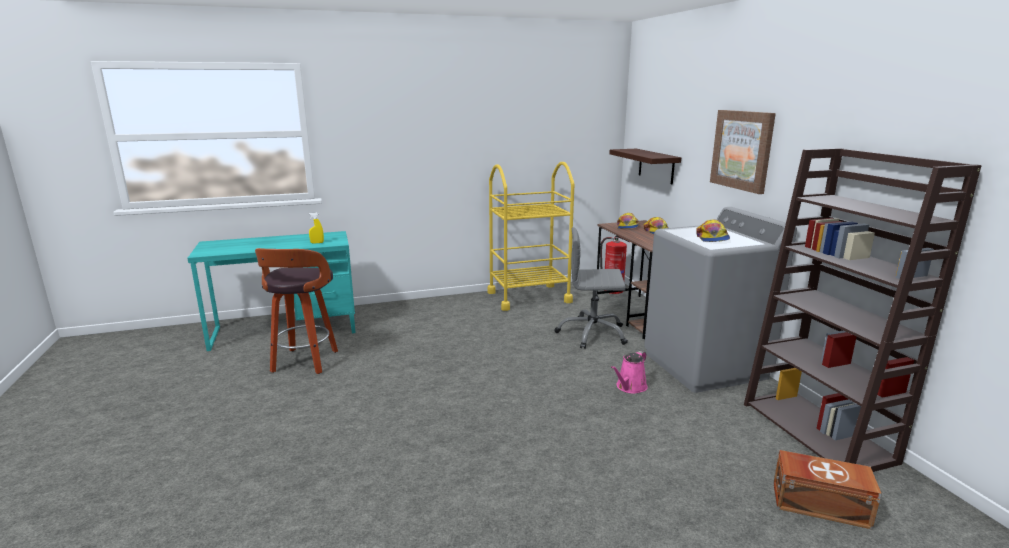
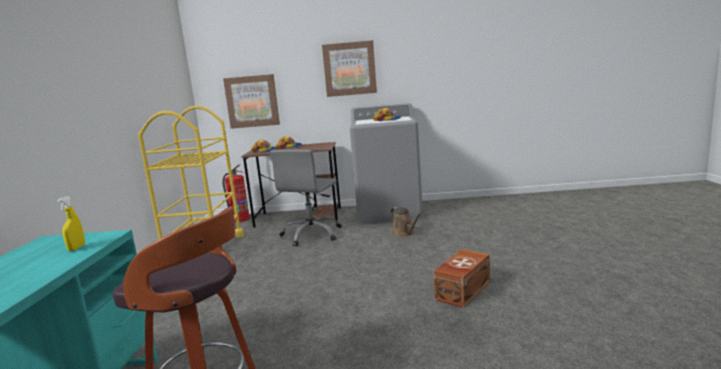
camera: 70 degrees left, 5 degrees down
shelf [609,149,681,185] -> picture [223,74,280,129]
pink watering can [611,351,648,394] -> brown watering can [391,207,422,237]
brown bookcase [744,148,982,472] -> none
brown storage box [773,450,882,529] -> brown storage box moved to [433,249,490,308]

